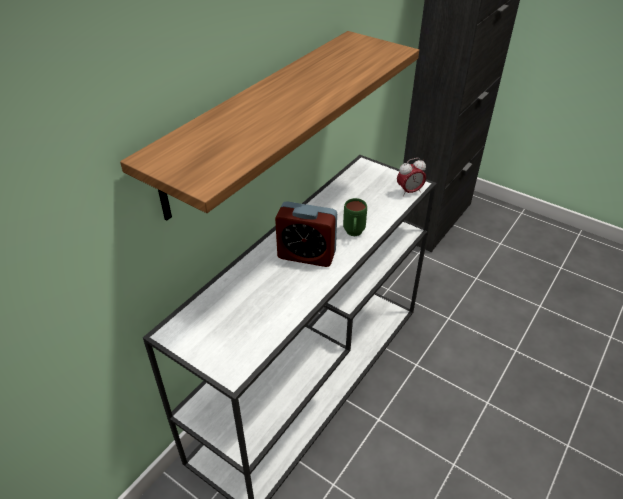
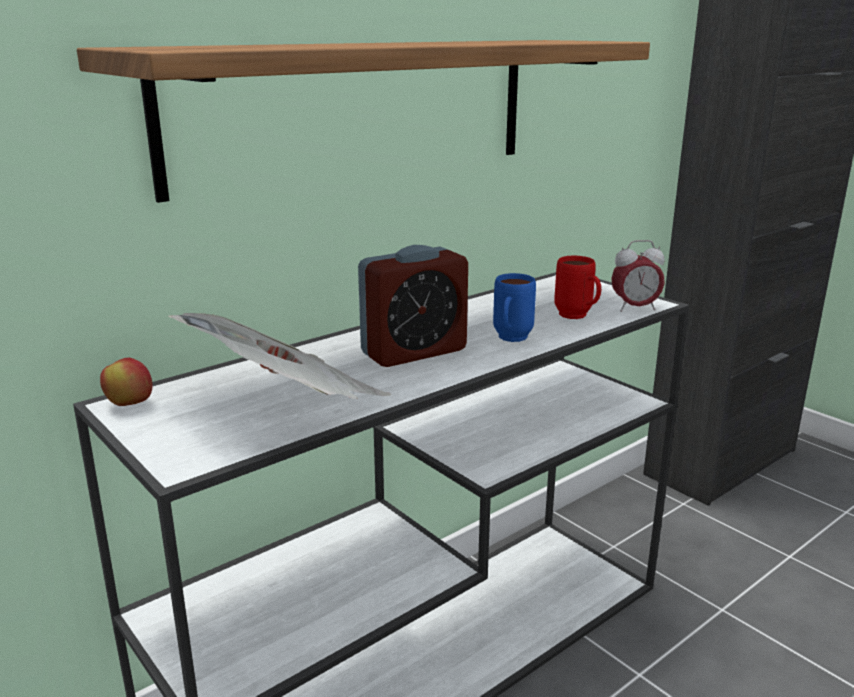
camera: 15 degrees right, 20 degrees down
alarm clock [275,201,337,267] -> alarm clock turned 60 degrees counterclockwise [358,245,468,367]
green mug [343,198,367,236] -> blue mug [493,273,536,342]
none -> apple [100,358,153,406]
none -> newspaper [169,313,391,399]
none -> red mug [554,256,601,319]

